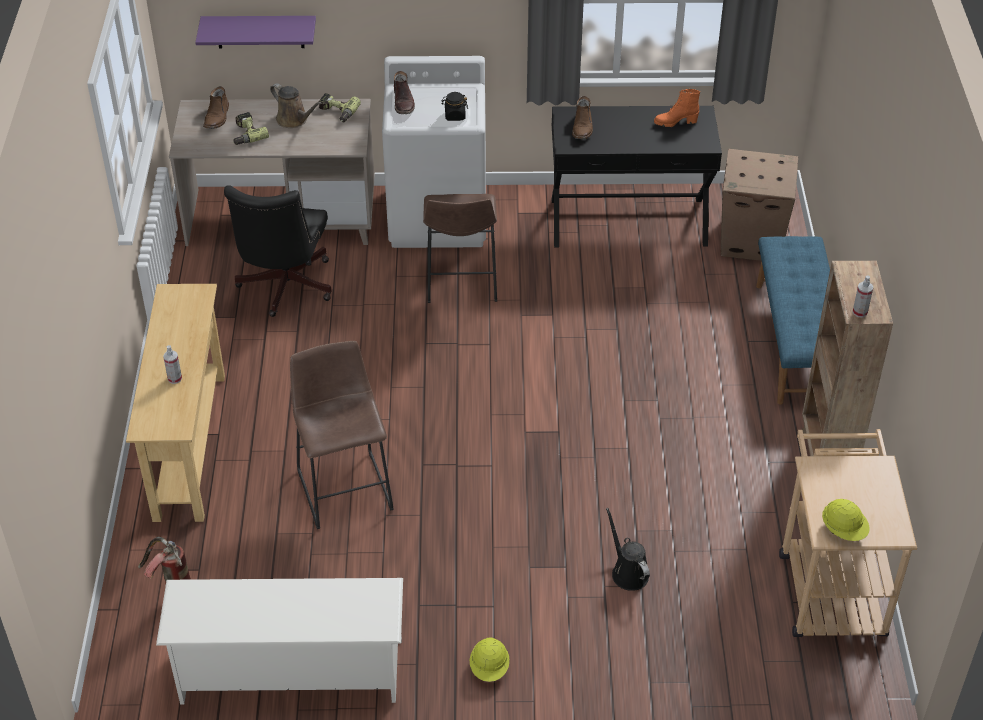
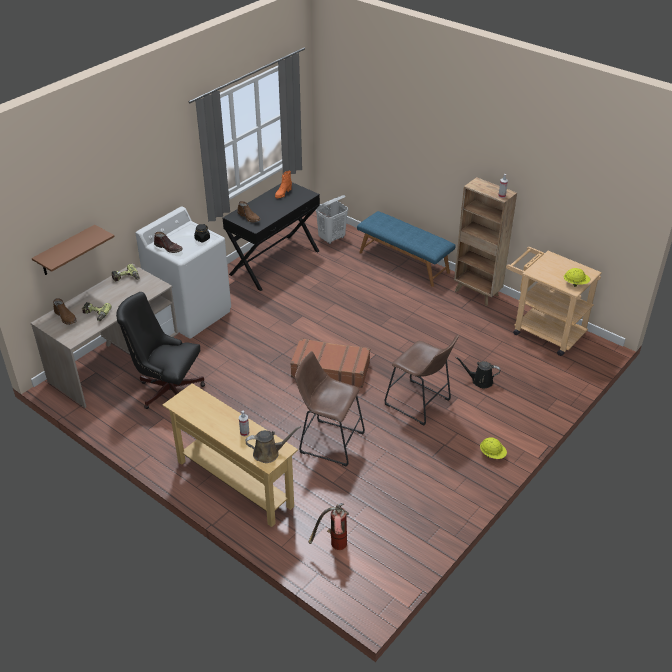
camera: 50 degrees left, 5 degrees down
white shoe rack [156,578,403,705] -> none
purple shelf [195,16,316,49] -> brown shelf [32,225,115,275]
black office chair [224,185,332,317] -> black office chair turned 150 degrees clockwise [116,292,205,409]
brown watering can [270,83,322,128] -> brown watering can moved to [245,426,301,463]
brown stool [423,194,497,303] -> brown stool moved to [385,335,459,425]
cardboard box [721,148,798,261] -> white laundry basket [316,195,348,244]
none -> brown suitcase [290,338,370,388]

